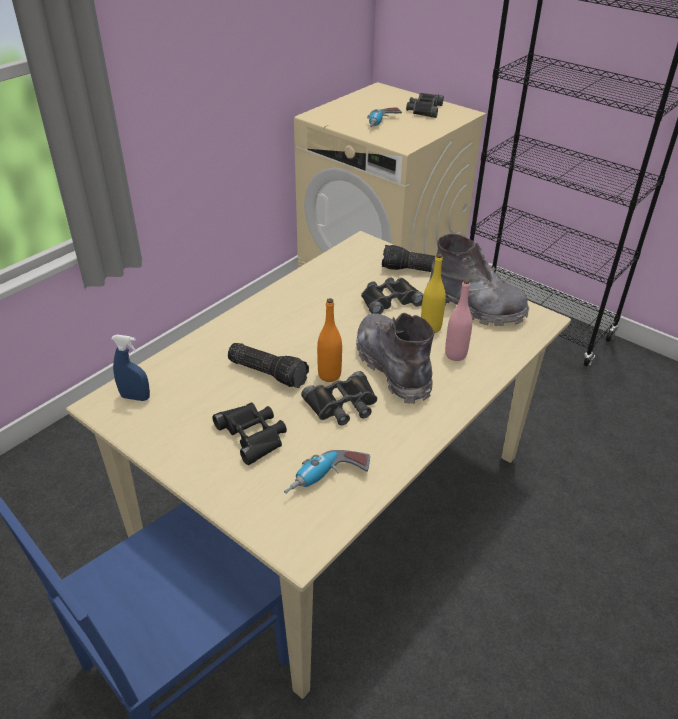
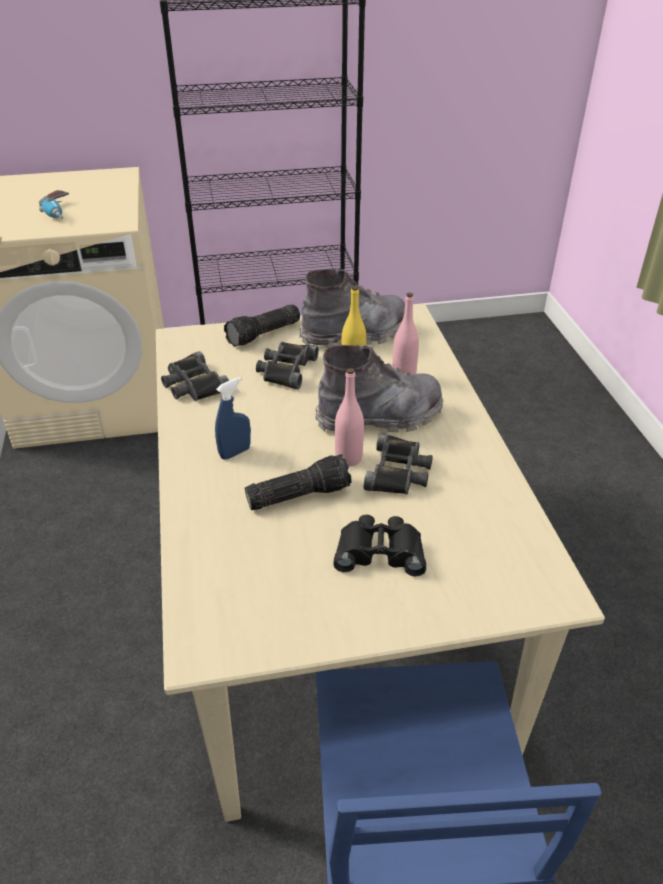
camera: 50 degrees left, 0 degrees up
blue spray bottle [111,334,150,401] -> blue spray bottle moved to [215,377,251,459]
power drill [284,450,370,494] -> none
orange bottle [317,298,342,382] -> pink bottle [335,368,364,466]
grey boot [356,313,435,404] -> grey boot turned 150 degrees clockwise [315,345,444,432]
black binoculars [406,93,444,118] -> black binoculars moved to [161,351,229,401]

